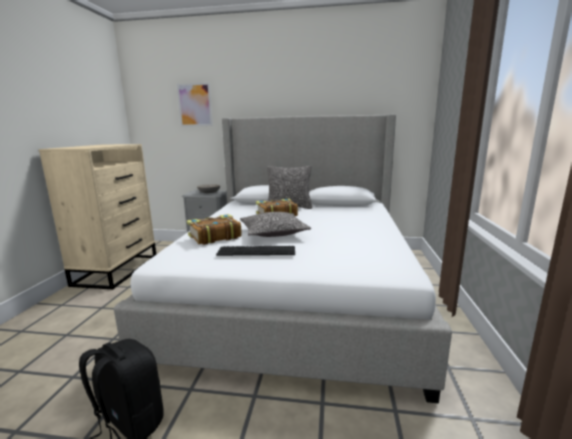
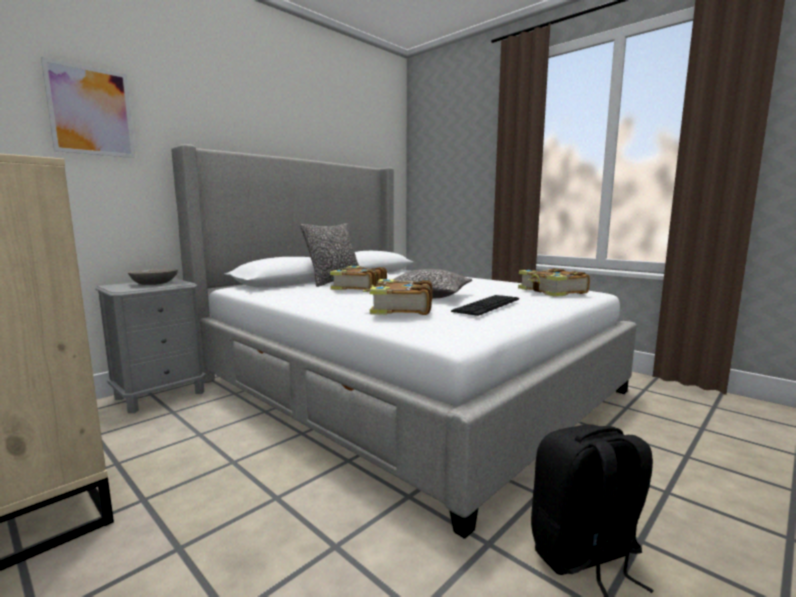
camera: 55 degrees left, 5 degrees down
none -> book [518,268,590,297]

